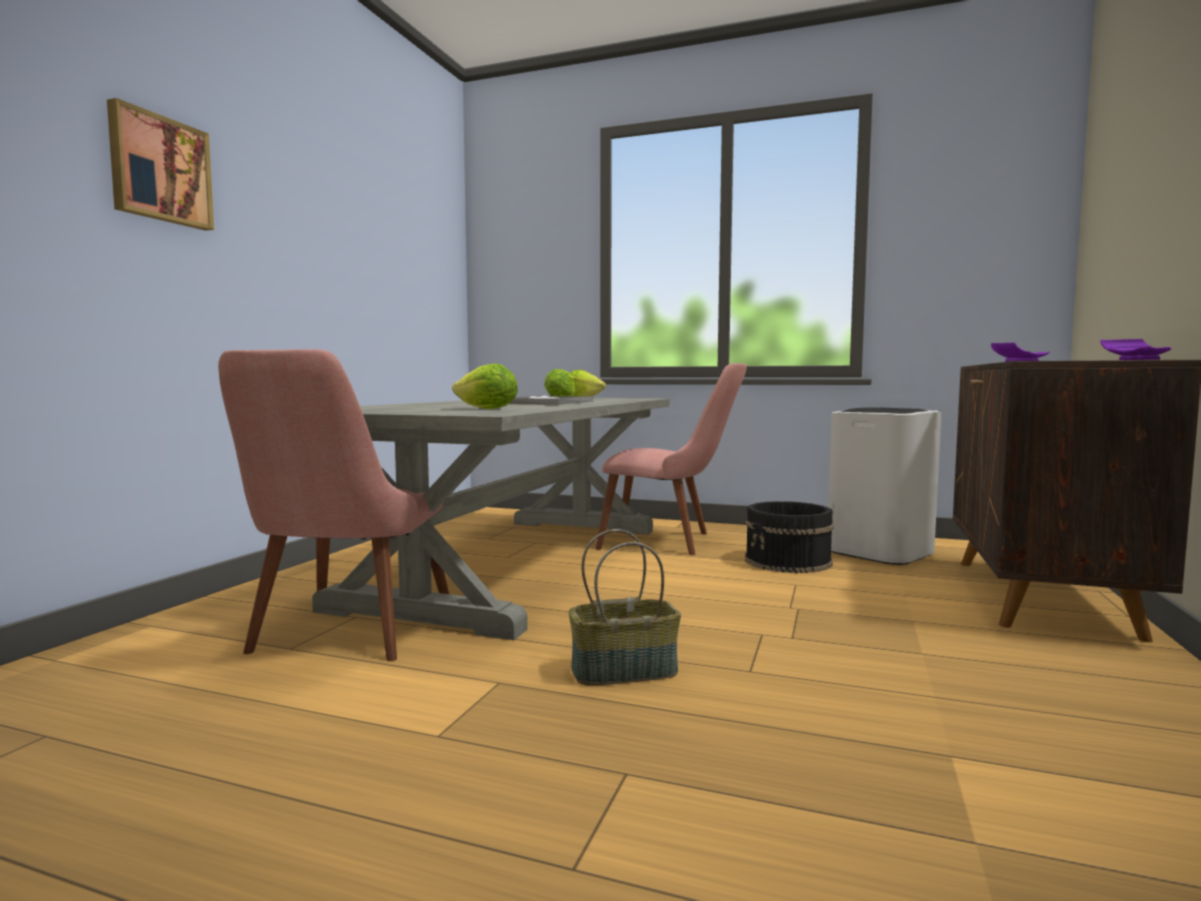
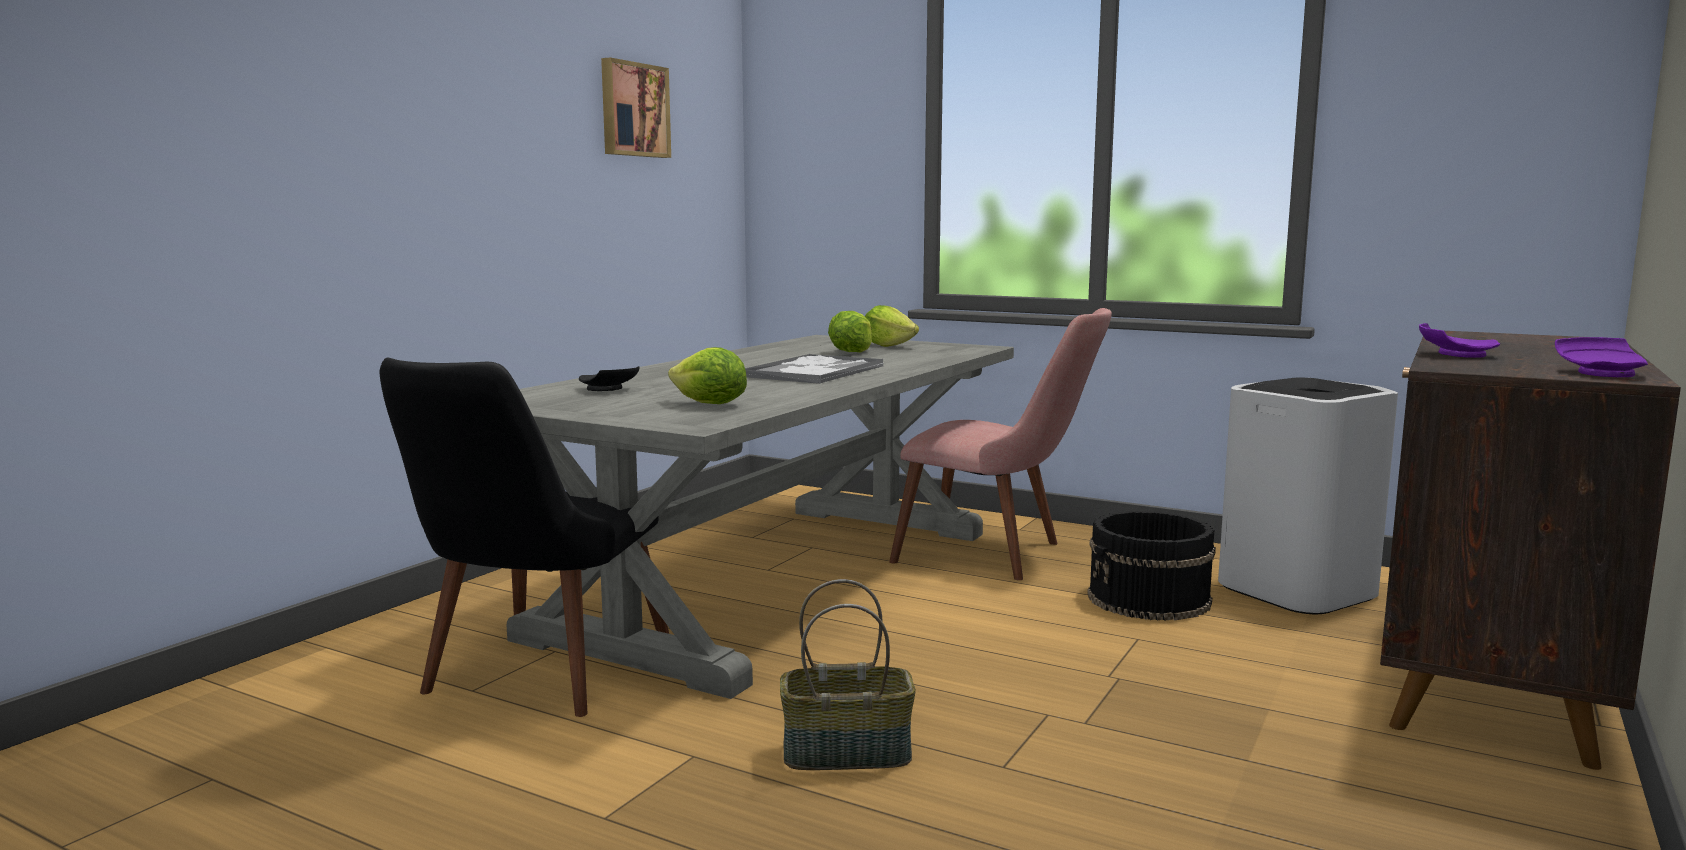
camera: 10 degrees right, 5 degrees up
picture [107,98,214,231] -> picture moved to [601,58,671,158]
pink chair [218,349,449,661] -> black chair [380,358,669,717]
none -> black plate [579,366,639,391]

